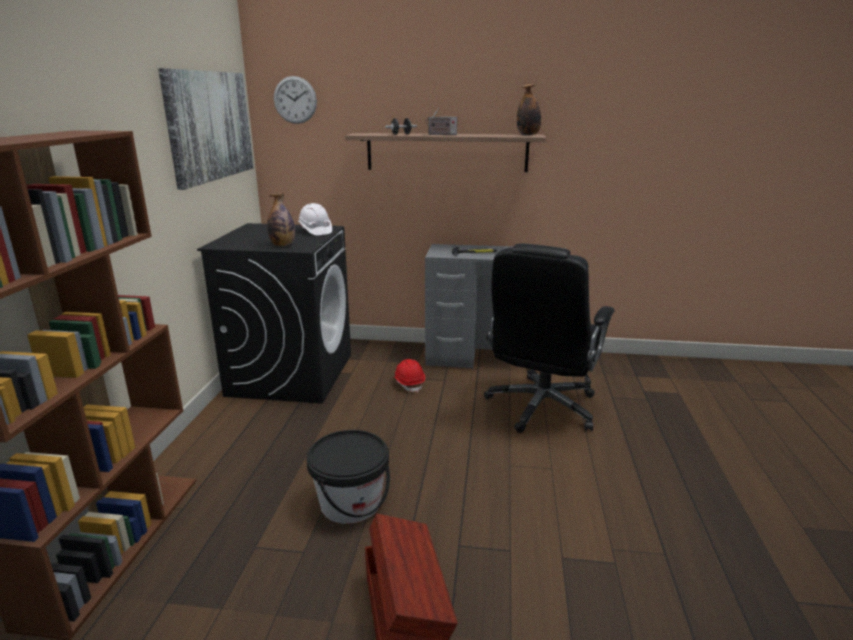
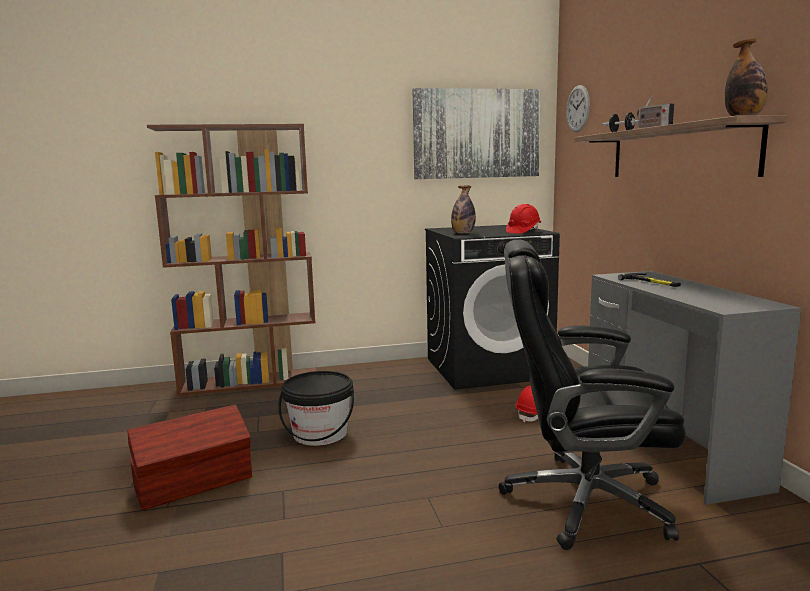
camera: 70 degrees right, 10 degrees down
white hard hat [298,203,332,235] -> red hard hat [506,204,541,234]

